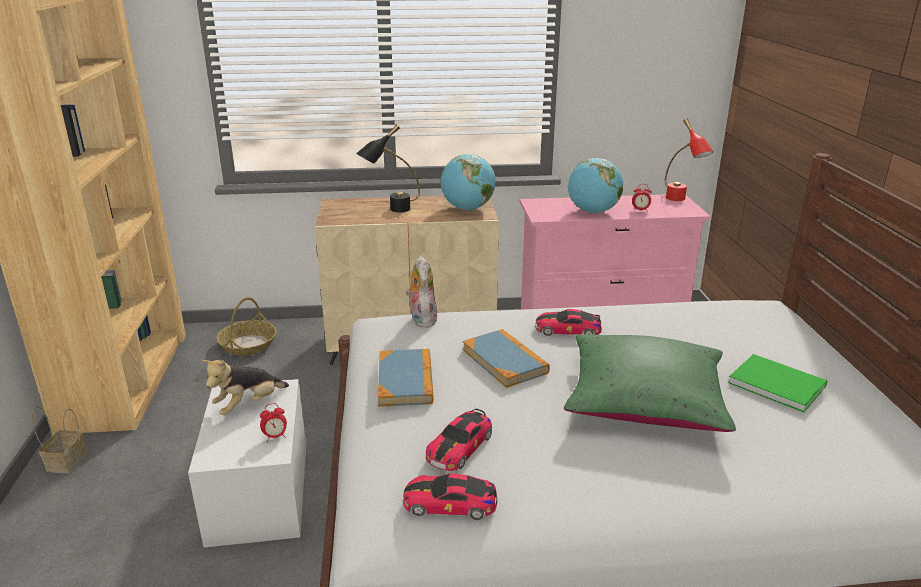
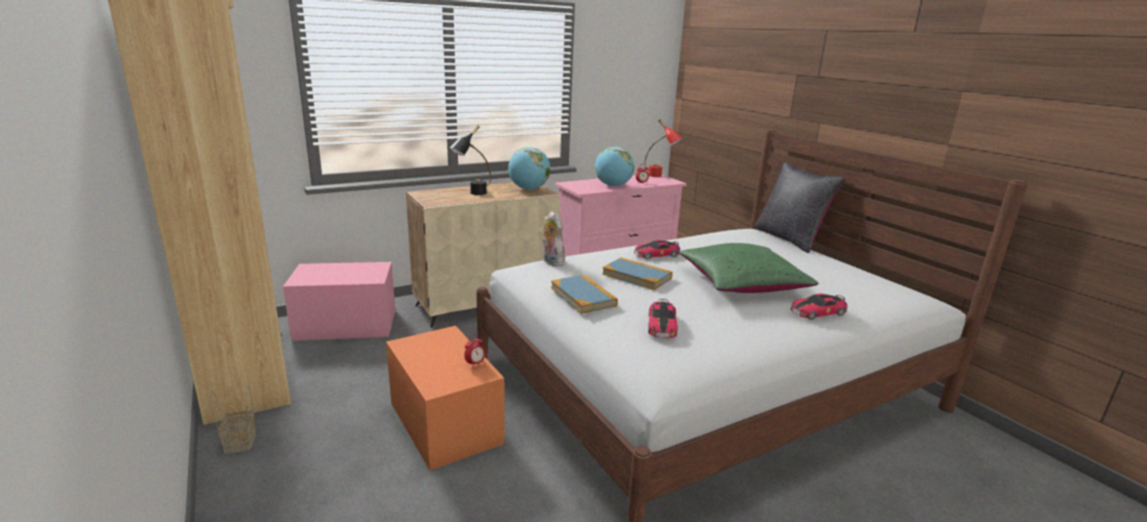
camera: 25 degrees left, 5 degrees down
white storage box [188,379,306,548] -> orange storage box [386,326,505,470]
plush toy [202,360,289,415] -> none
basket [216,297,277,355] -> pink storage box [283,262,395,341]
toy car [403,473,497,520] -> toy car moved to [790,294,847,320]
green book [728,354,828,412] -> none
none -> black pillow [754,163,845,253]

